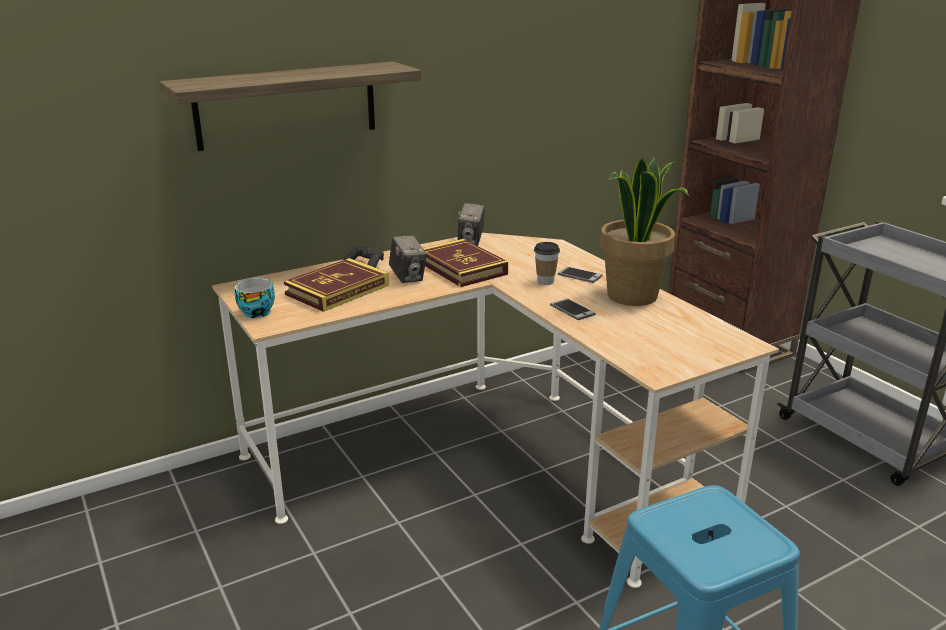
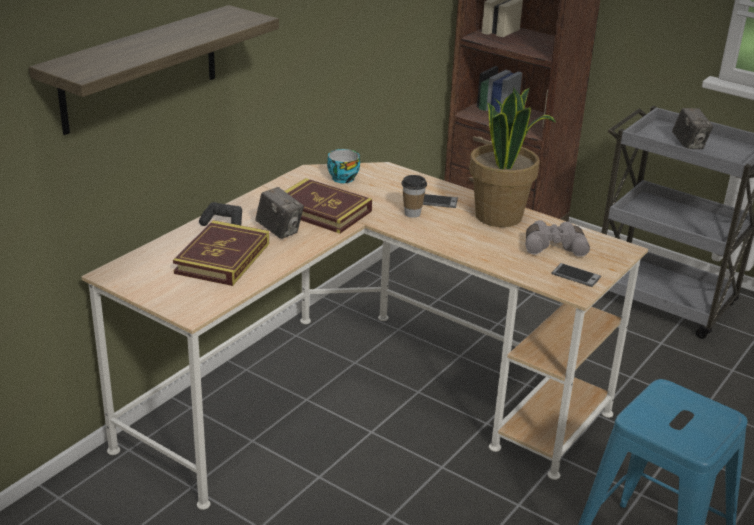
camera: 25 degrees left, 5 degrees up
cup [235,278,275,318] -> cup moved to [327,149,360,183]
camera [458,203,485,246] -> camera moved to [672,108,713,149]
phone [550,298,596,320] -> phone moved to [552,263,601,287]
none -> grey binoculars [526,220,590,257]

